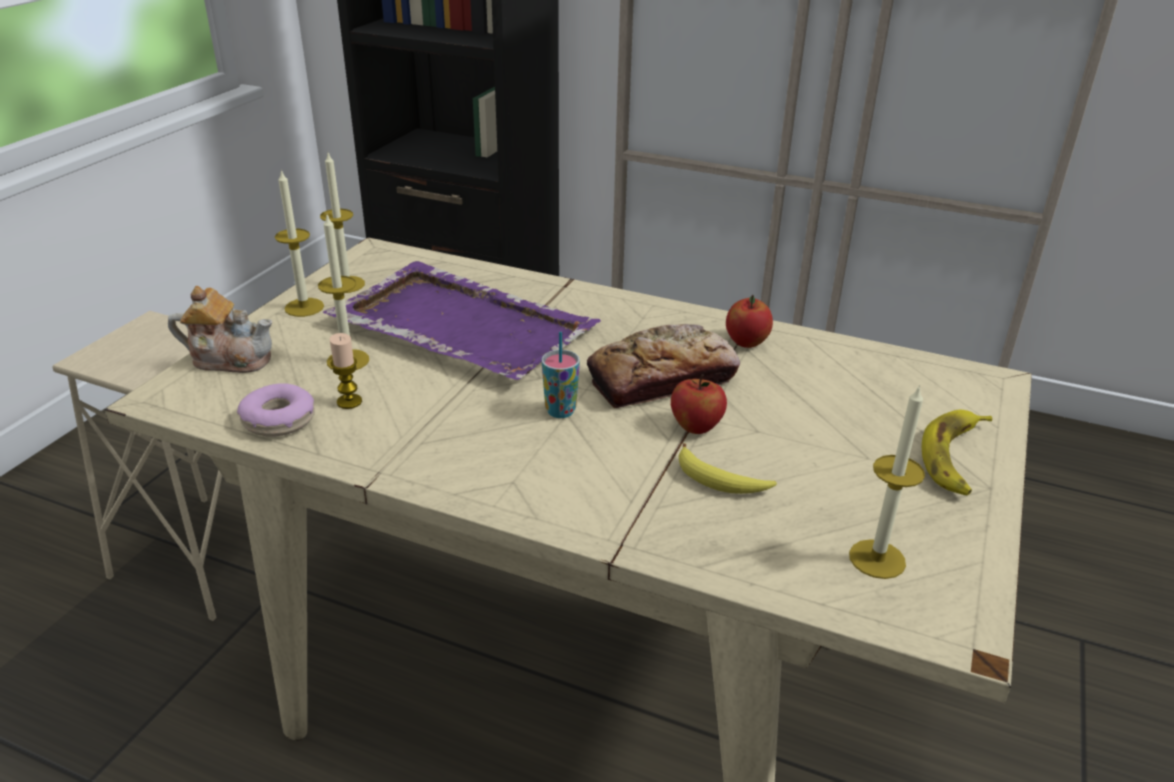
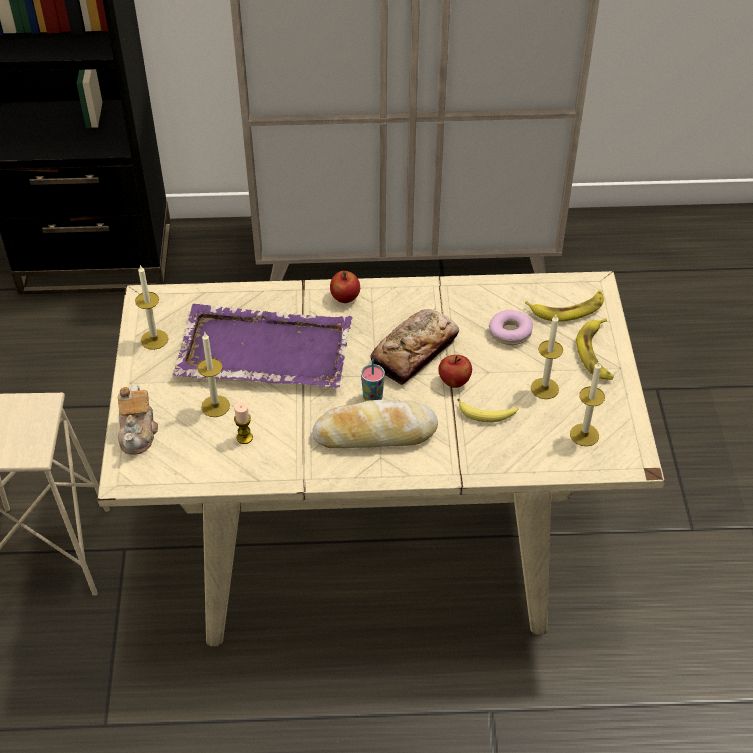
camera: 25 degrees left, 15 degrees up
teapot [168,286,272,373] -> teapot turned 105 degrees clockwise [118,384,158,455]
donut [237,383,315,437] -> donut moved to [489,310,533,345]
candle [275,169,324,317] -> candle moved to [531,315,563,399]
apple [726,295,773,348] -> apple moved to [330,271,360,303]
none -> bread [312,400,438,448]
none -> banana [525,291,604,322]

